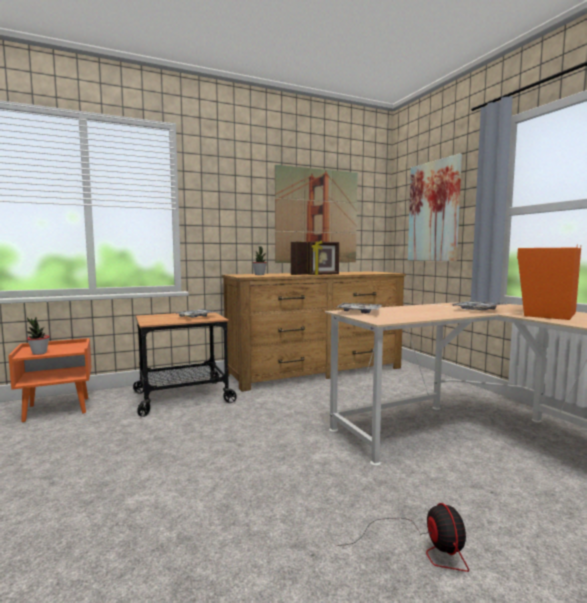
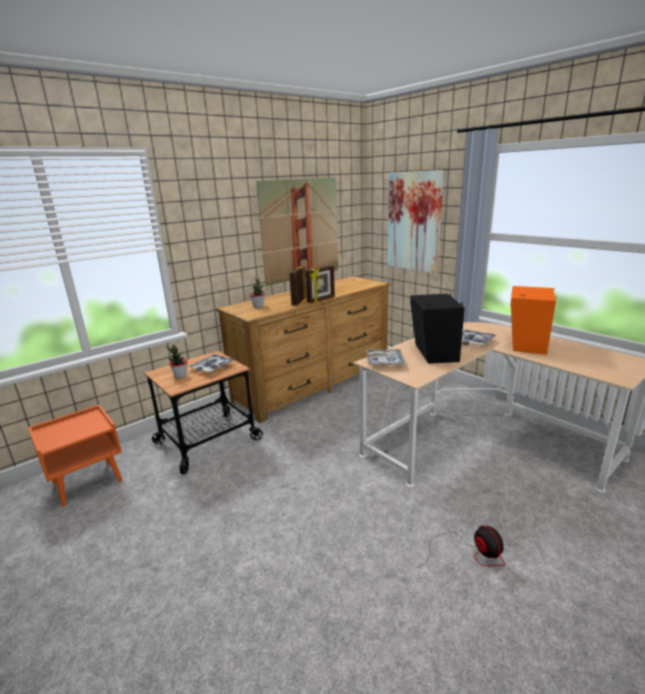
camera: 15 degrees left, 15 degrees up
potted plant [26,317,50,355] -> potted plant moved to [166,345,188,378]
none -> black speaker [410,293,465,364]

